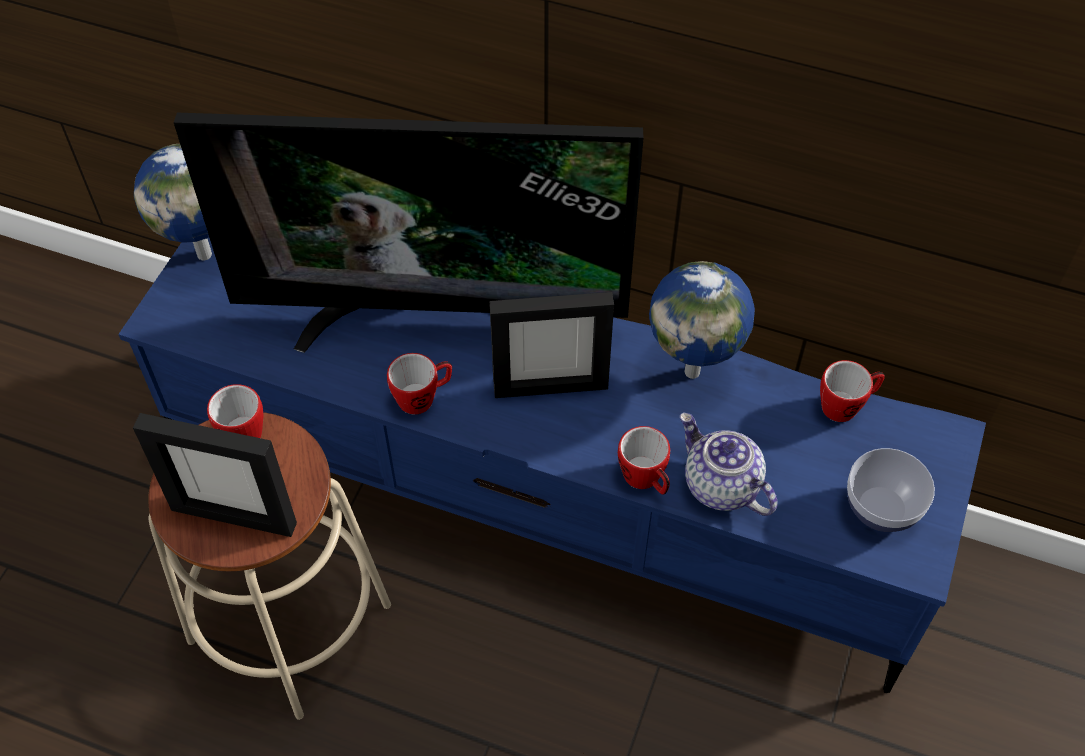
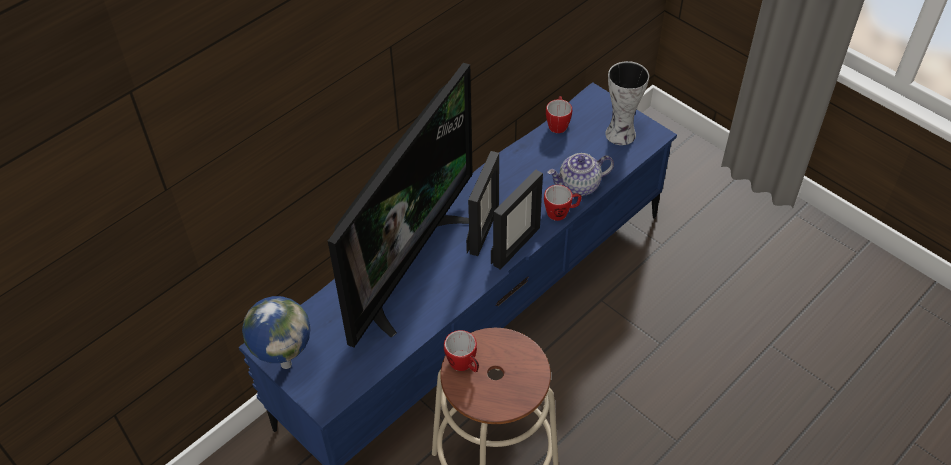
camera: 65 degrees left, 5 degrees down
picture frame [133,413,297,537] -> picture frame moved to [491,169,543,270]
mug [387,353,452,415] -> none
globe [649,261,755,379] -> none
bowl [847,448,935,532] -> vase [605,61,649,145]

